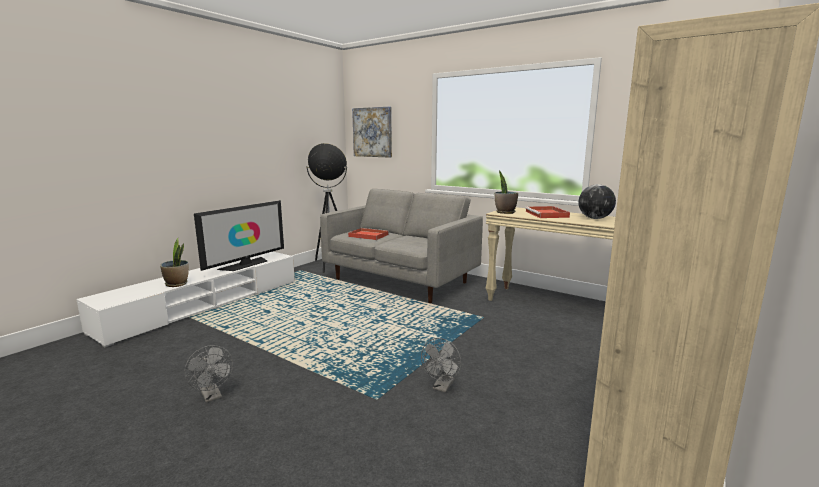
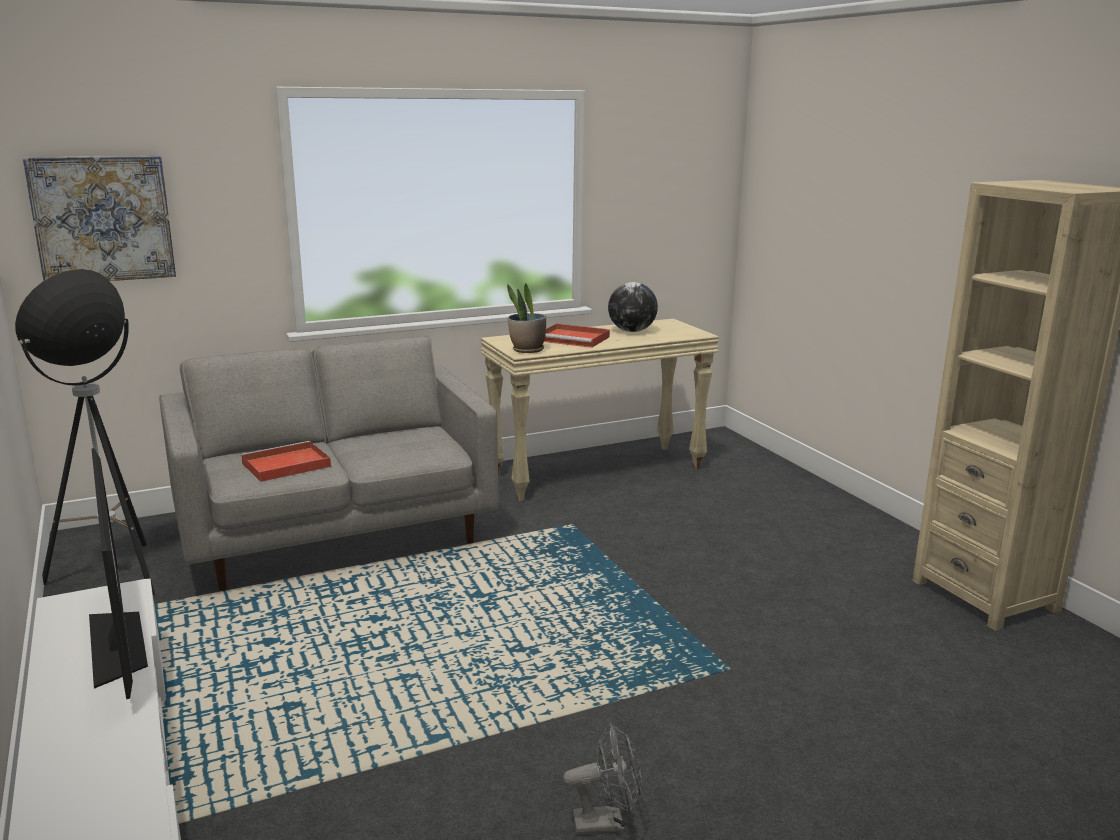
camera: 60 degrees left, 5 degrees up
potted plant [160,238,189,287] -> none
grey fan [421,338,461,393] -> none

